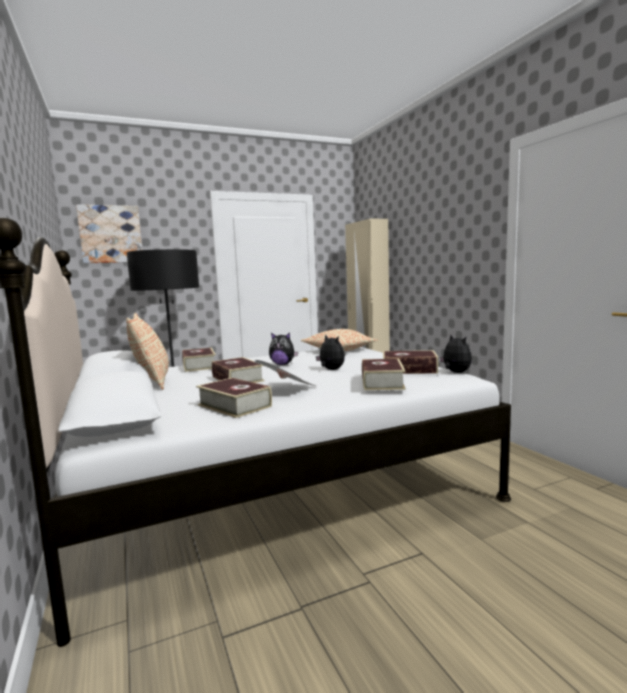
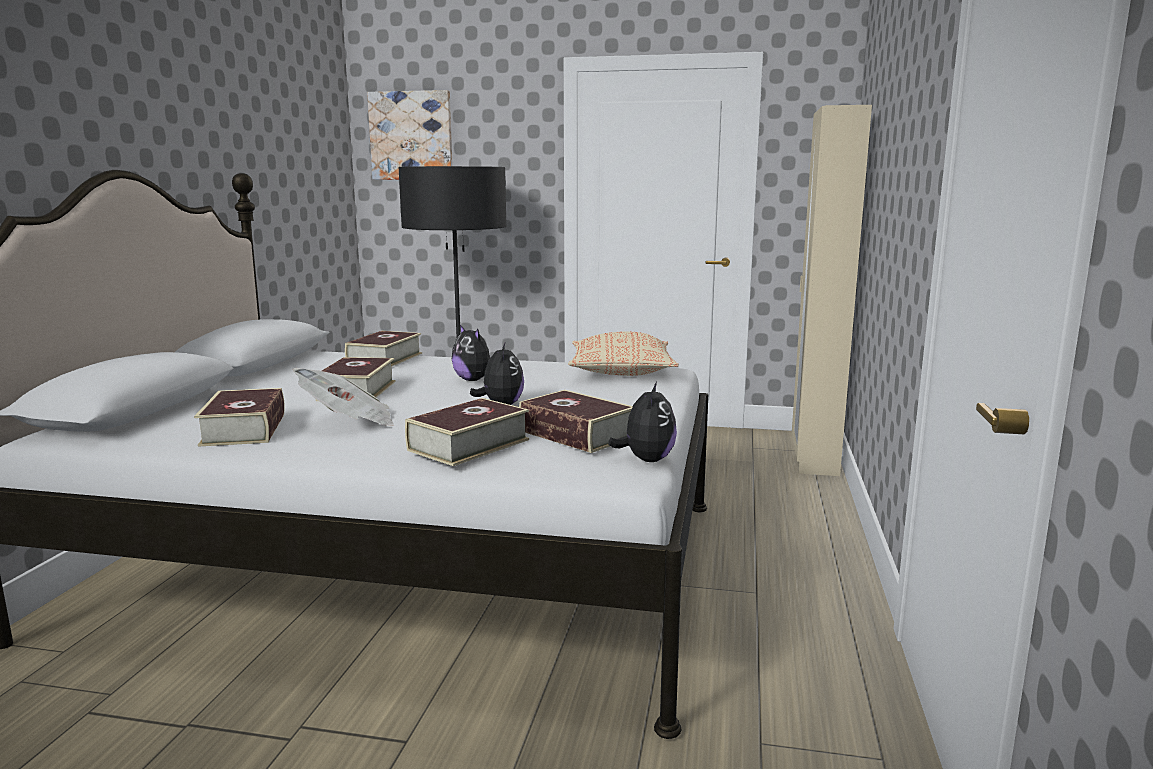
camera: 35 degrees right, 5 degrees up
beige pillow [126,313,169,390] -> none

